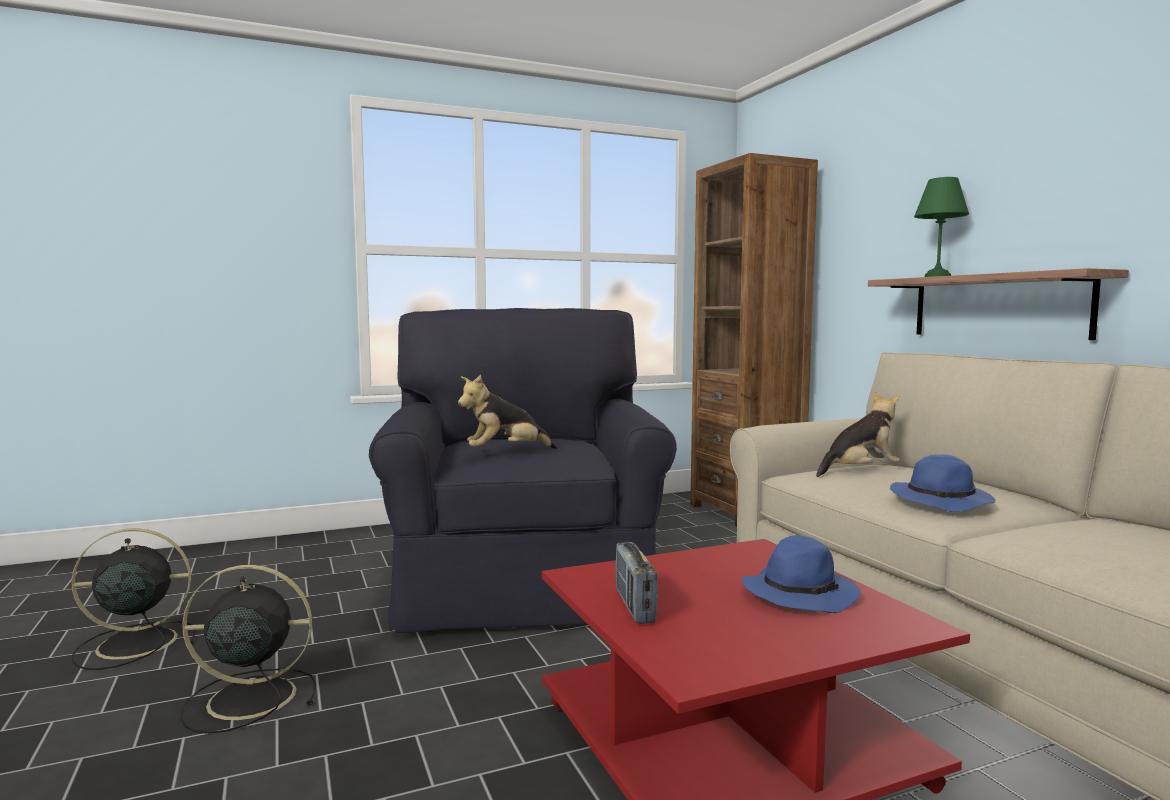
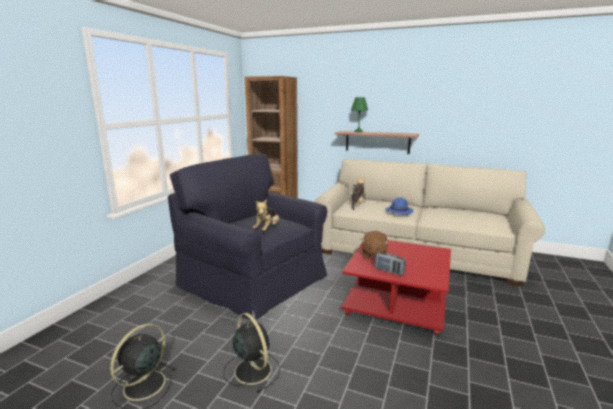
camera: 45 degrees left, 10 degrees up
black fan [180,565,316,734] -> black fan turned 105 degrees clockwise [223,313,280,393]
blue hat [742,535,861,613] -> none
none -> brown plush toy [361,231,389,259]

